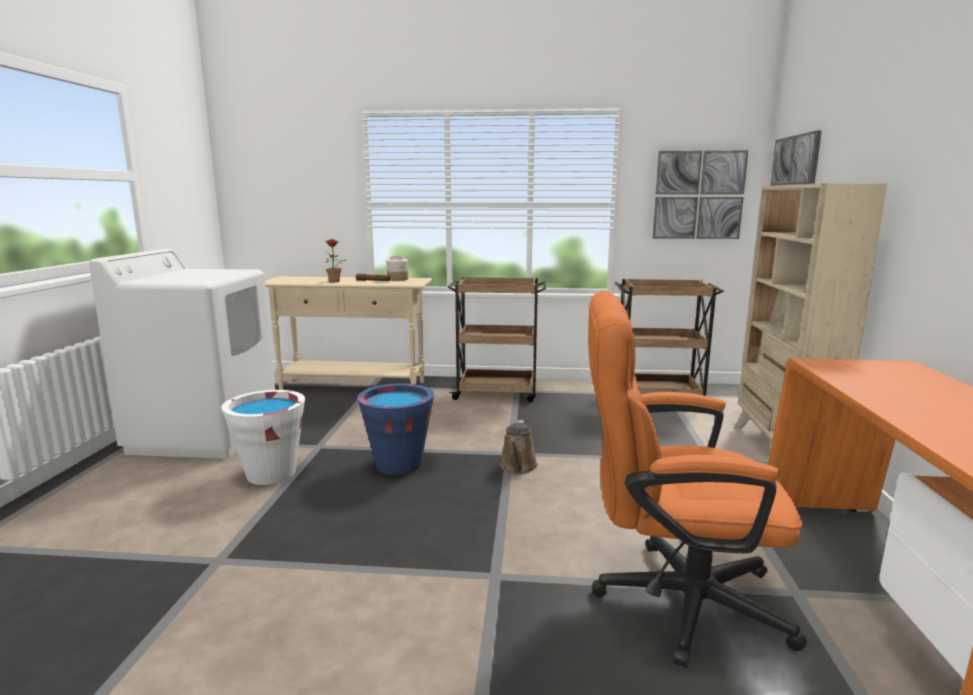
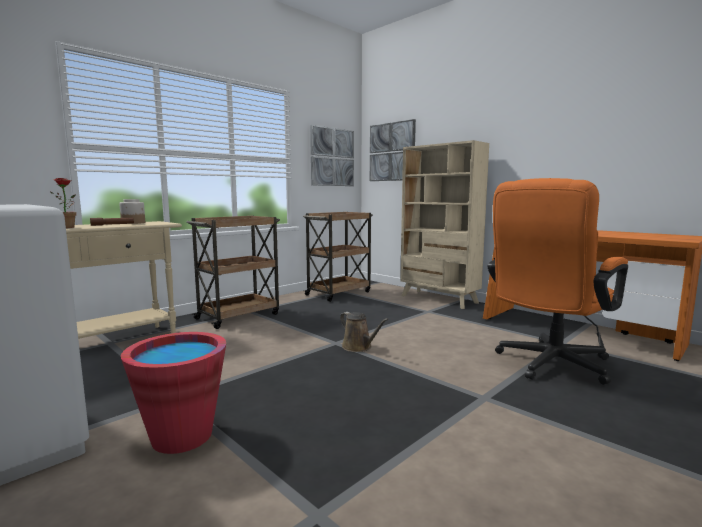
camera: 50 degrees left, 5 degrees down
white bucket [221,390,305,485] -> red bucket [121,332,226,454]
blue bucket [357,383,434,475] -> none

